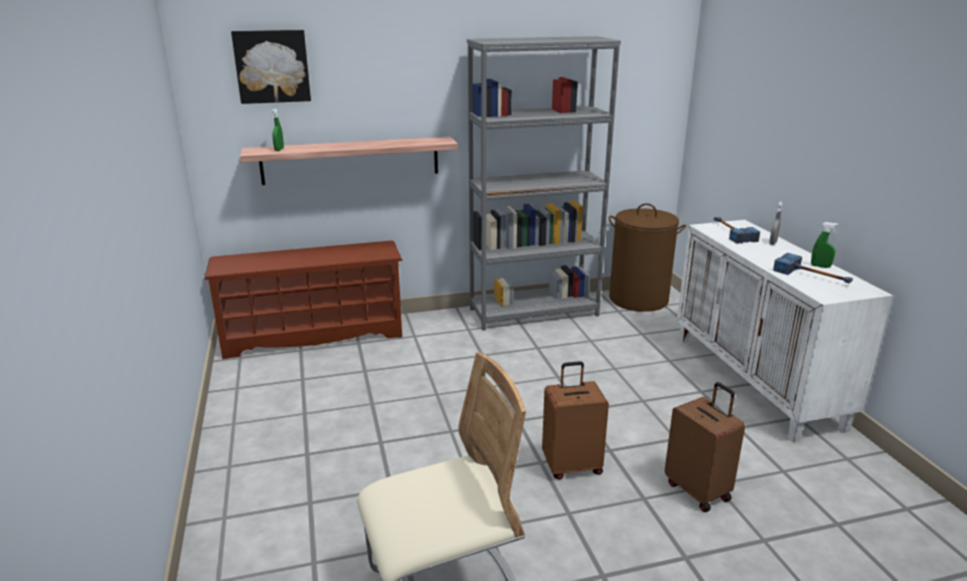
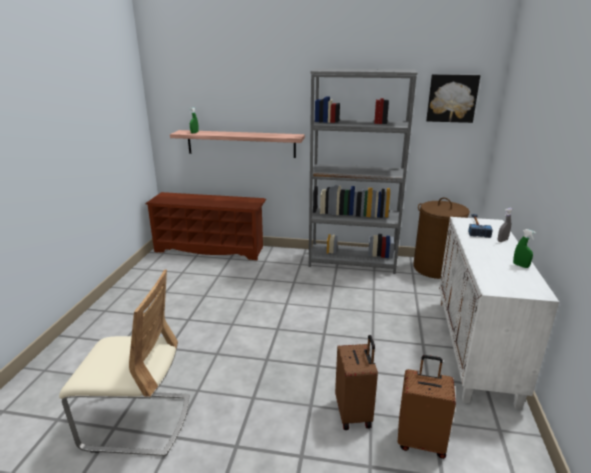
camera: 25 degrees right, 0 degrees up
picture [231,30,311,104] -> picture moved to [426,74,480,123]
brown suitcase [542,361,609,480] -> brown suitcase moved to [398,355,456,459]
hammer [773,253,853,283] -> none

